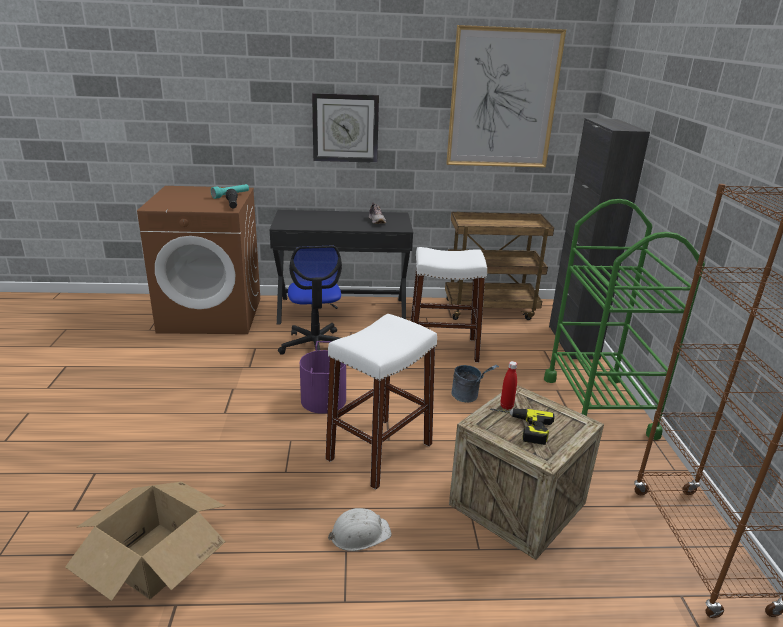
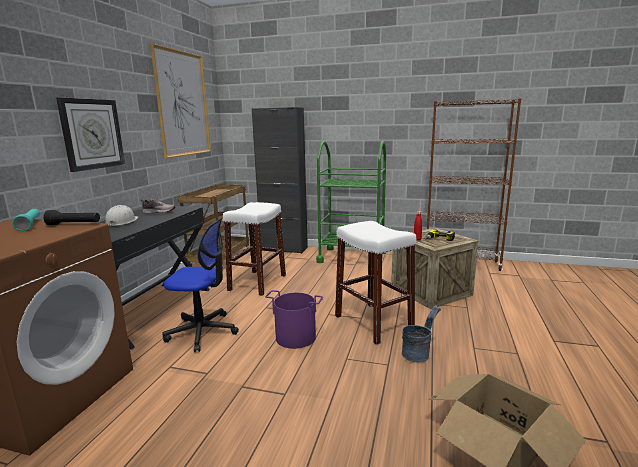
camera: 70 degrees left, 10 degrees down
white hard hat [328,508,392,551] -> white hard hat moved to [105,205,138,227]
grey bucket [451,365,499,402] -> grey bucket moved to [402,305,441,362]

